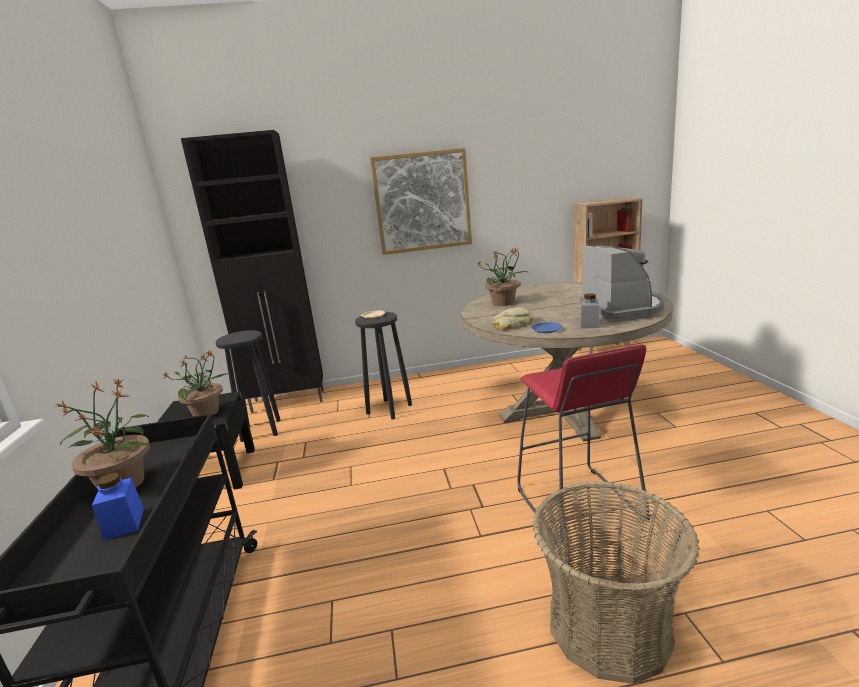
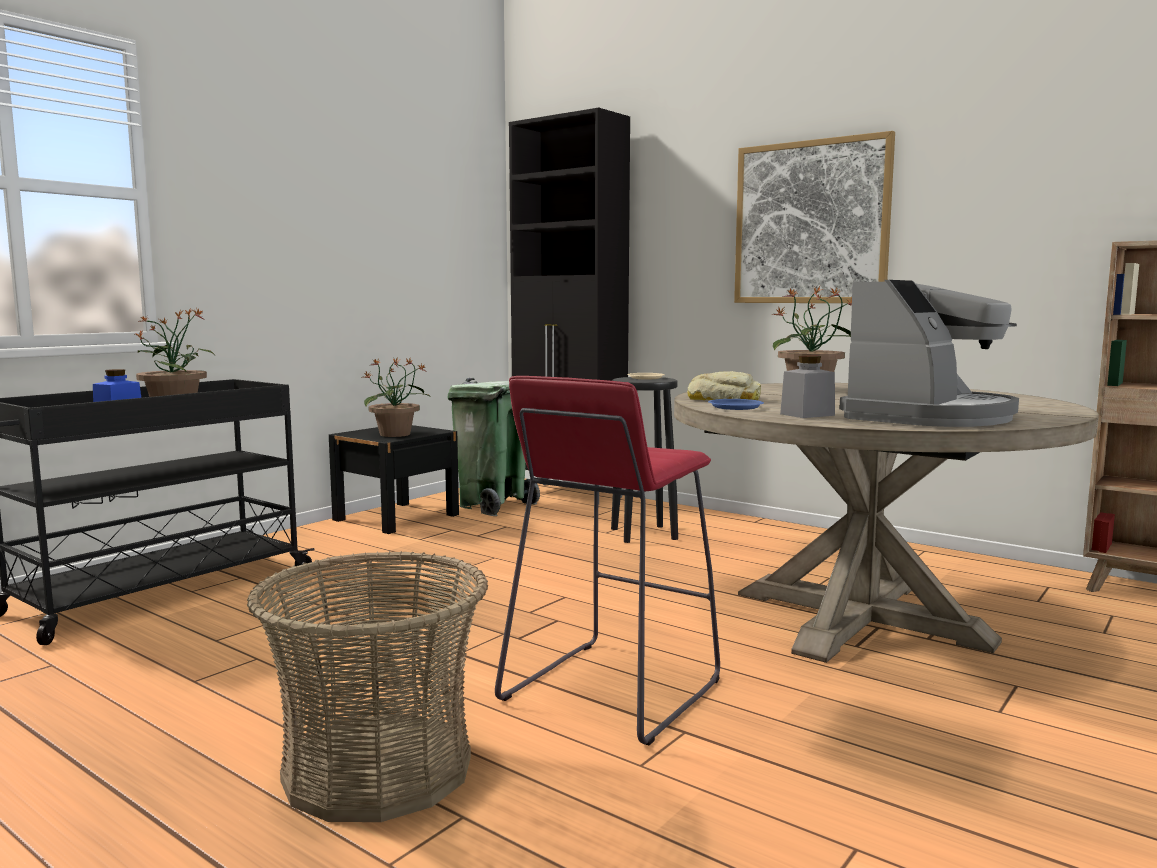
camera: 45 degrees right, 10 degrees down
black stool [216,330,281,442] -> green trash can [447,378,540,516]

